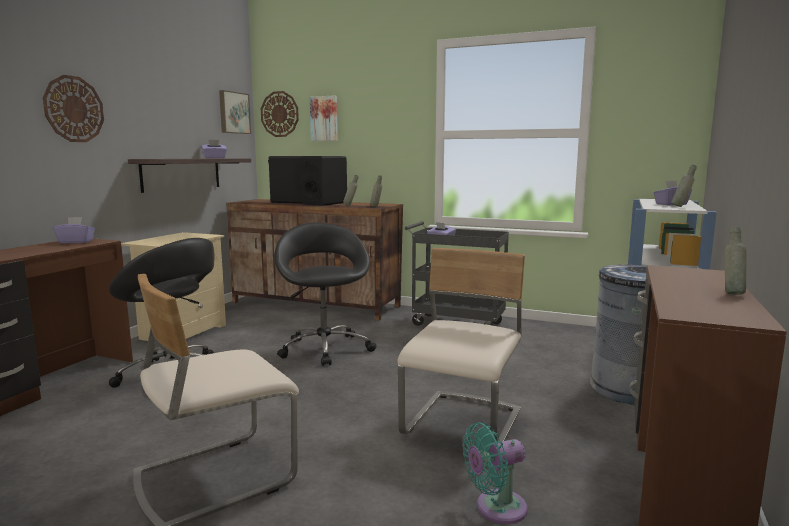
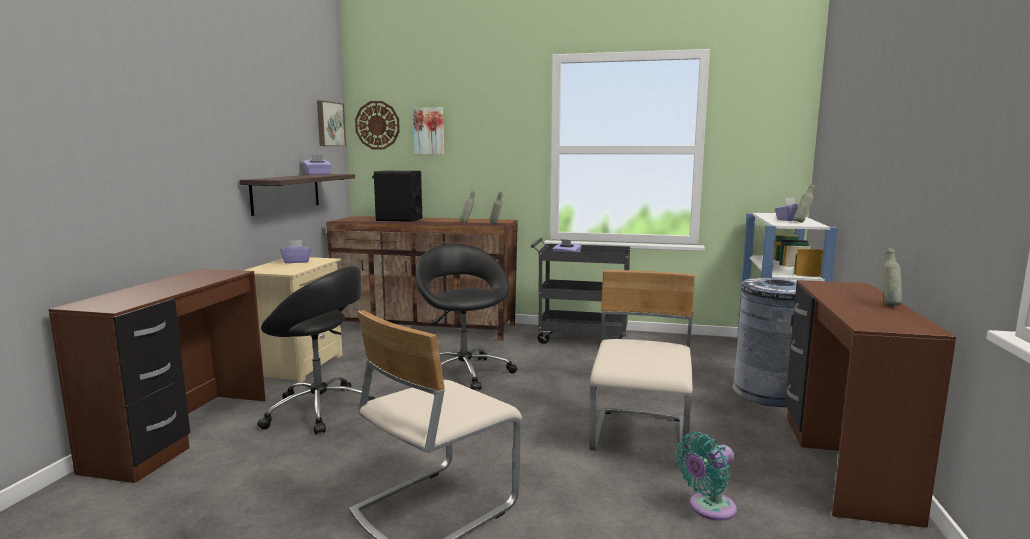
camera: 10 degrees left, 0 degrees up
wall clock [43,75,104,142] -> none
purple tissue box [53,217,95,243] -> purple tissue box moved to [280,240,311,263]
black speaker [300,156,347,206] -> none

